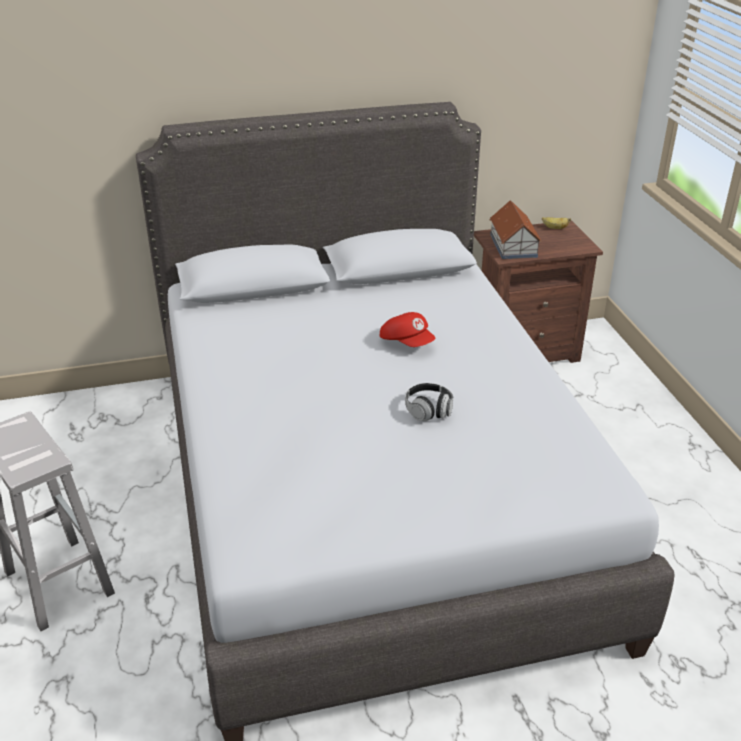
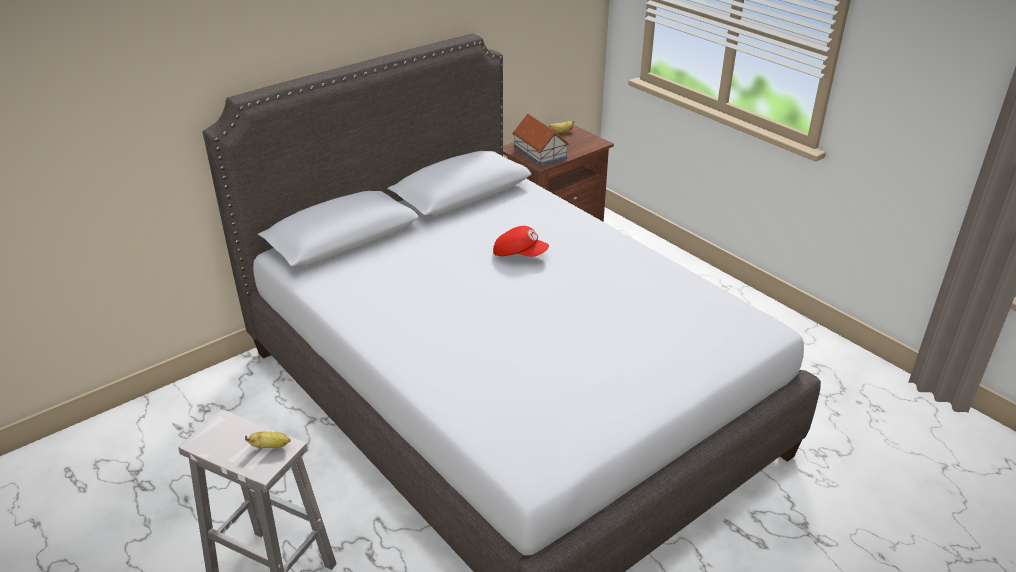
camera: 25 degrees left, 0 degrees up
headphones [405,383,453,421] -> none
none -> banana [245,432,291,448]

